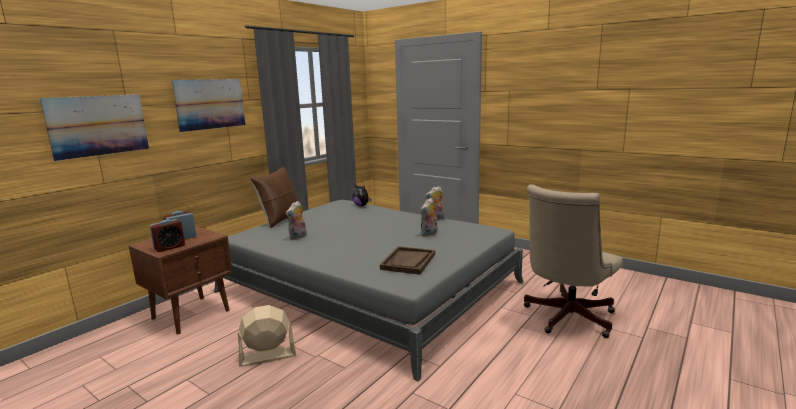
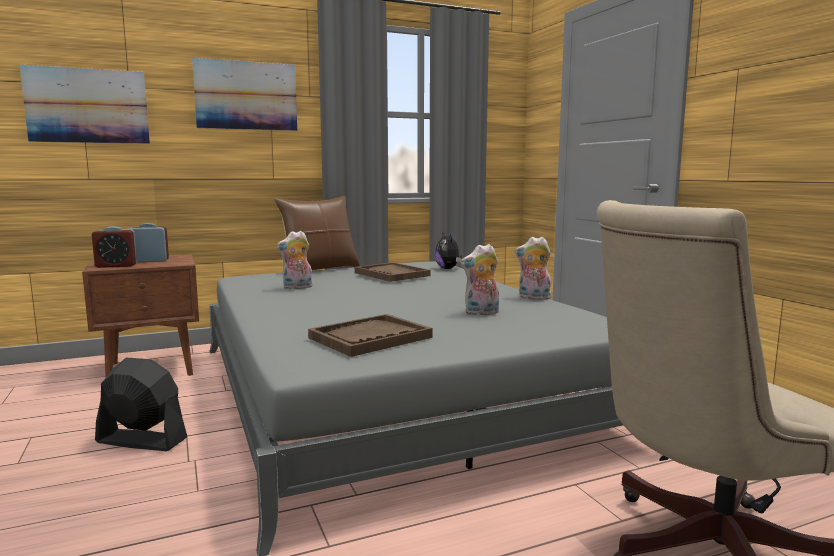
camera: 30 degrees right, 5 degrees down
beige fan [238,305,296,367] -> black fan [95,358,187,451]
none -> brown tray [355,262,431,282]

